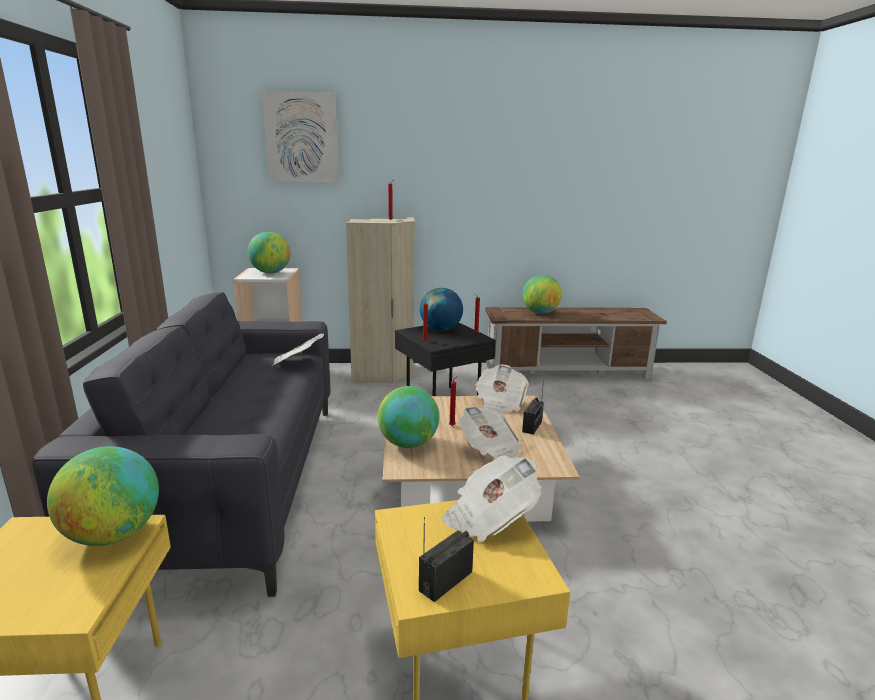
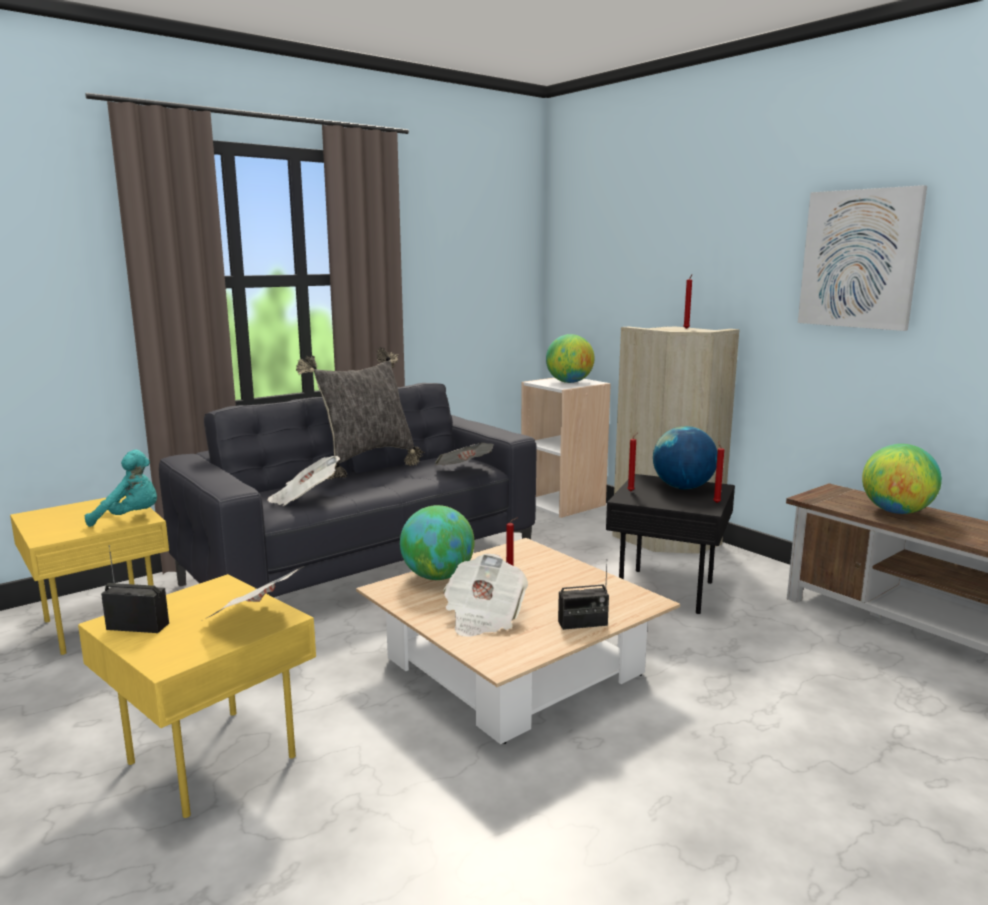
camera: 55 degrees right, 5 degrees down
globe [47,446,159,546] -> turquoise plush toy [85,450,157,527]
picture [262,91,339,183] -> picture moved to [798,185,927,331]
newspaper [475,364,529,413] -> newspaper moved to [267,456,340,506]
none -> pillow [296,347,425,480]

